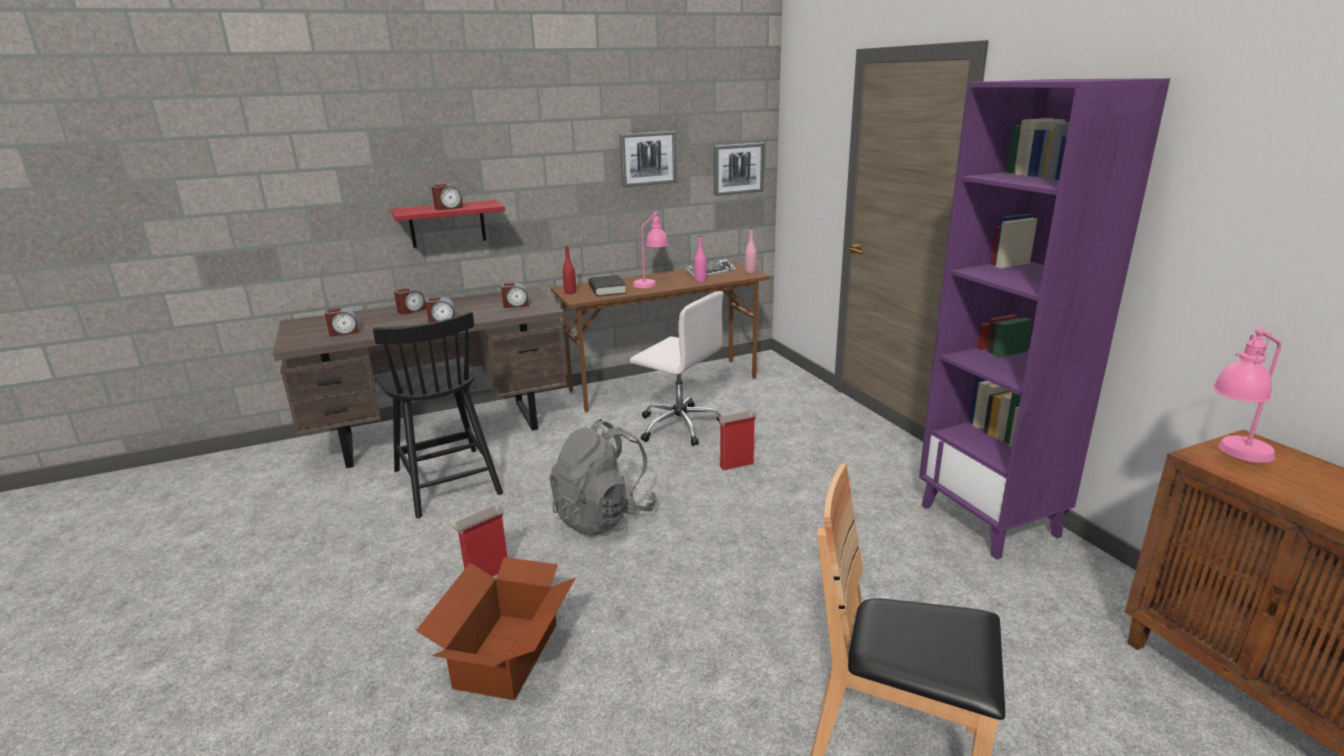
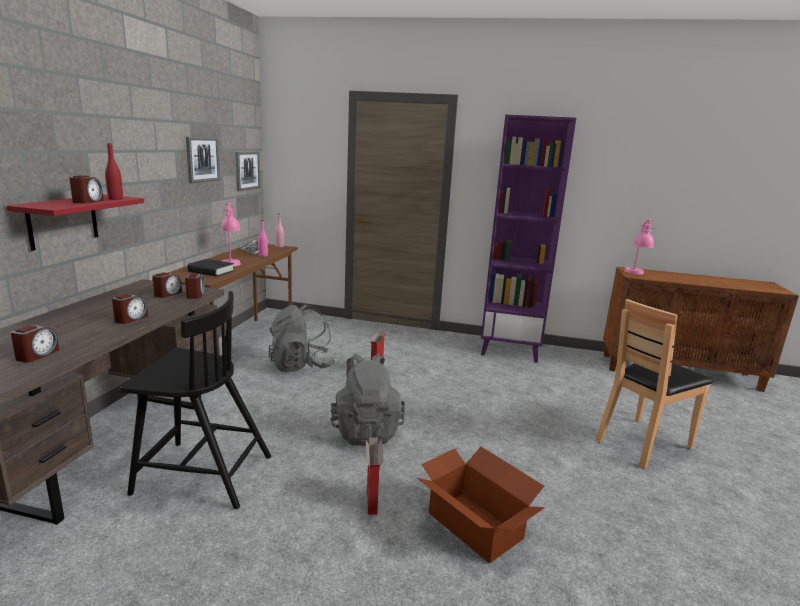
camera: 55 degrees left, 5 degrees down
alarm clock [394,288,426,314] -> alarm clock moved to [185,274,205,299]
red bottle [563,246,576,294] -> red bottle moved to [105,143,123,200]
white office chair [630,291,724,446] -> grey backpack [269,304,335,372]

